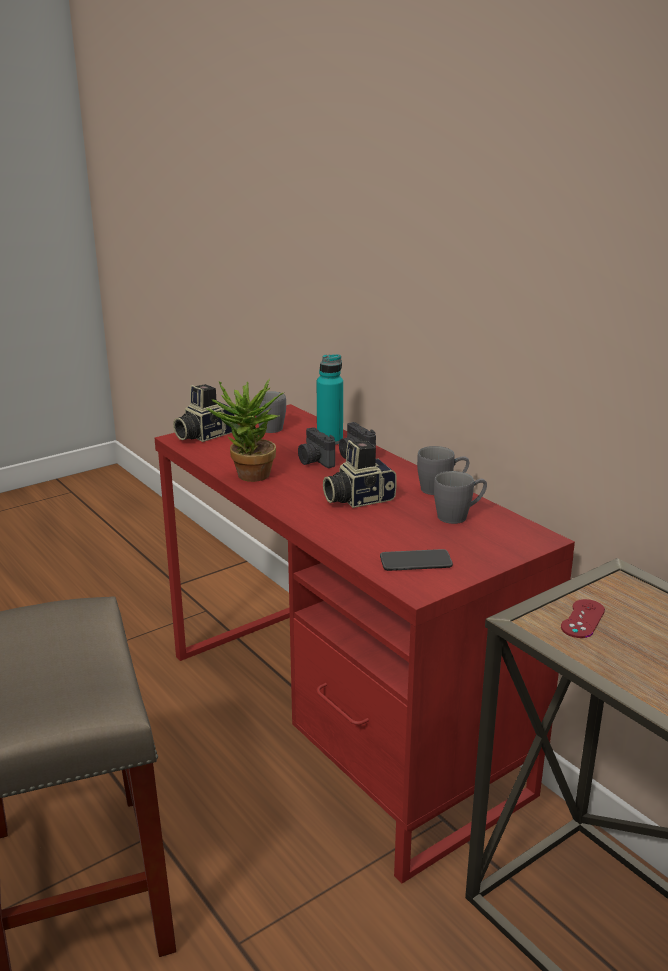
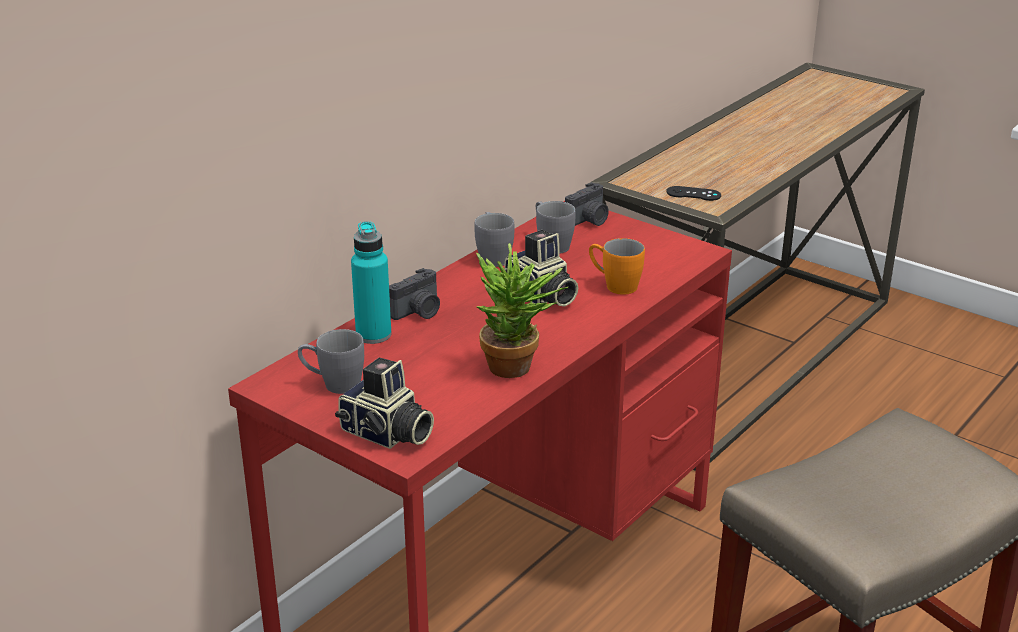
camera: 105 degrees left, 5 degrees up
camera [298,427,335,468] -> camera moved to [565,182,609,226]
phone [380,549,453,571] -> none
red game controller [561,599,605,638] -> black game controller [667,186,721,201]
none -> orange mug [589,238,645,295]

